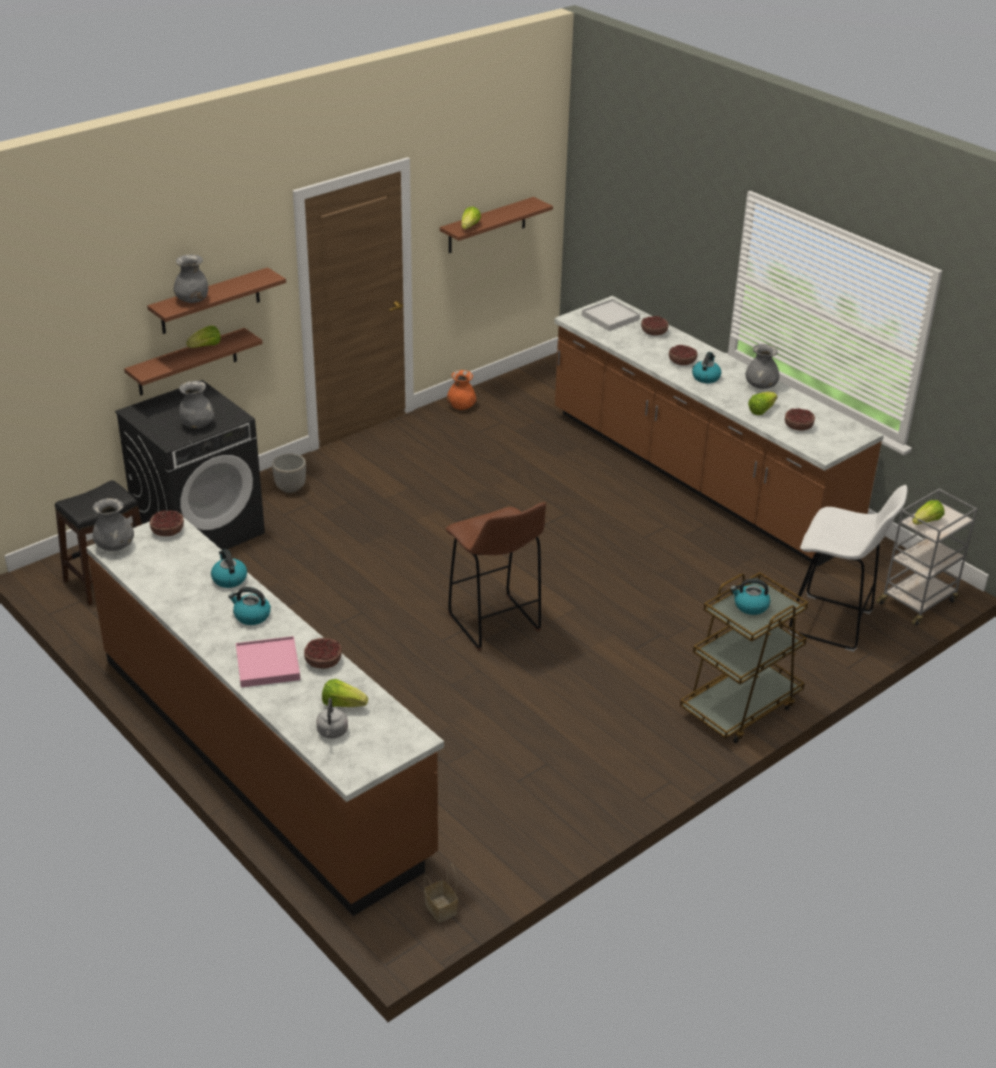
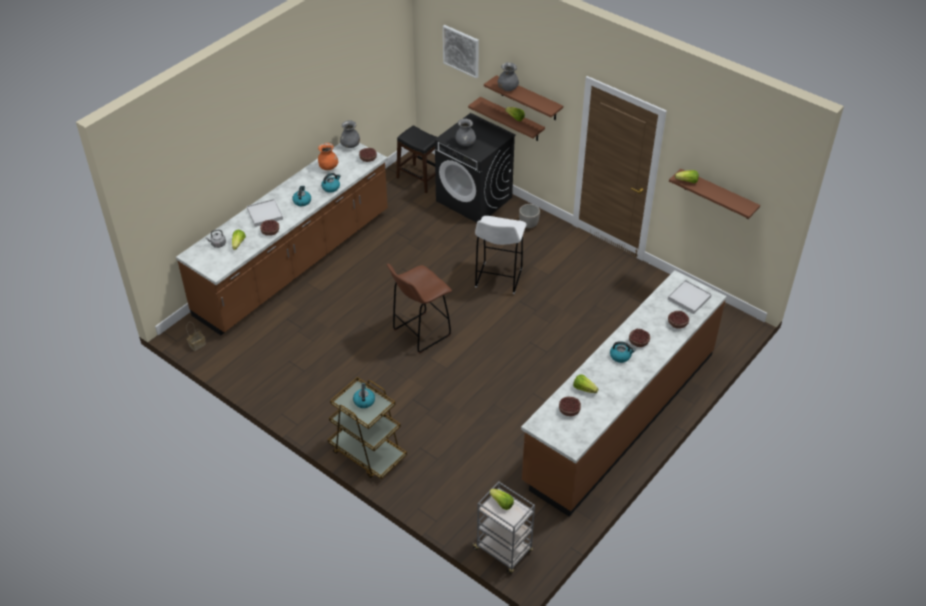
camera: 80 degrees right, 10 degrees up
pink tray [236,636,300,687] -> white tray [247,199,283,227]
orange vase [447,370,476,410] -> orange vase moved to [318,143,338,170]
grey vase [745,344,779,389] -> none
white stool [789,485,907,652] -> white stool moved to [475,216,527,294]
none -> picture [443,25,479,79]

